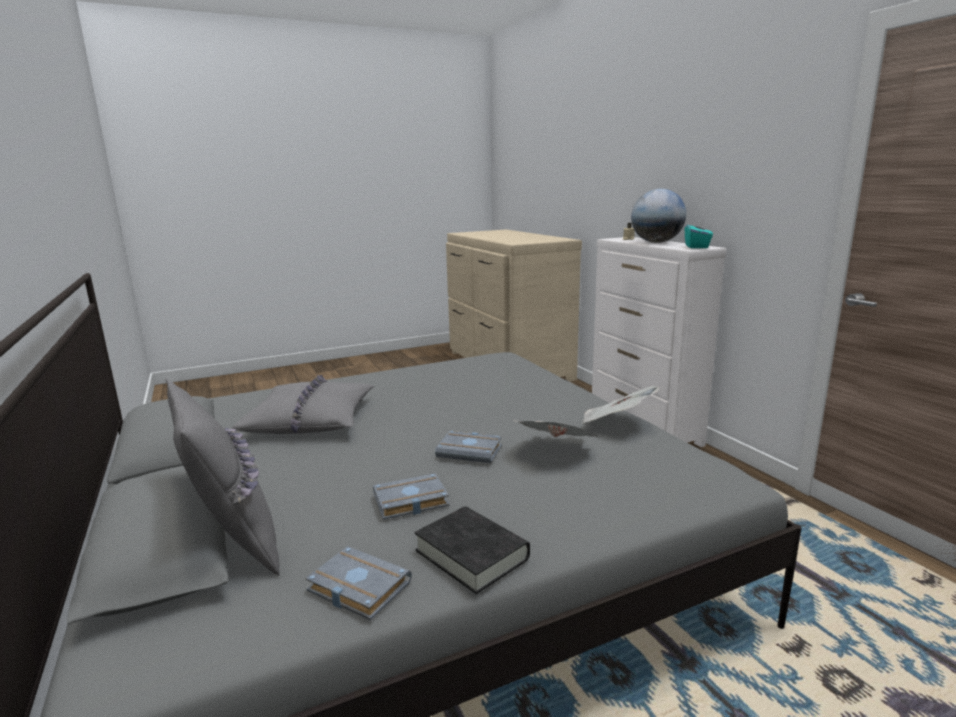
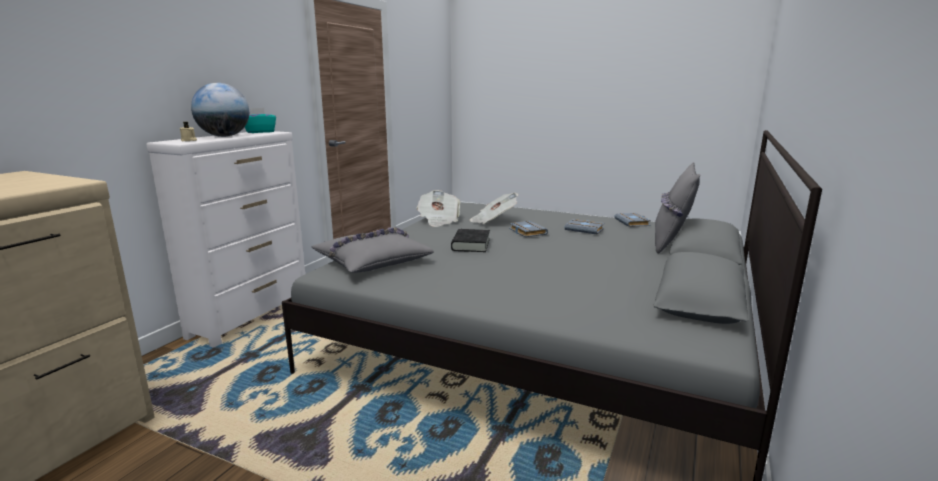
camera: 130 degrees left, 0 degrees up
grey pillow [232,375,374,434] -> grey pillow moved to [311,227,434,273]
black book [414,506,530,594] -> black book moved to [451,229,490,252]

